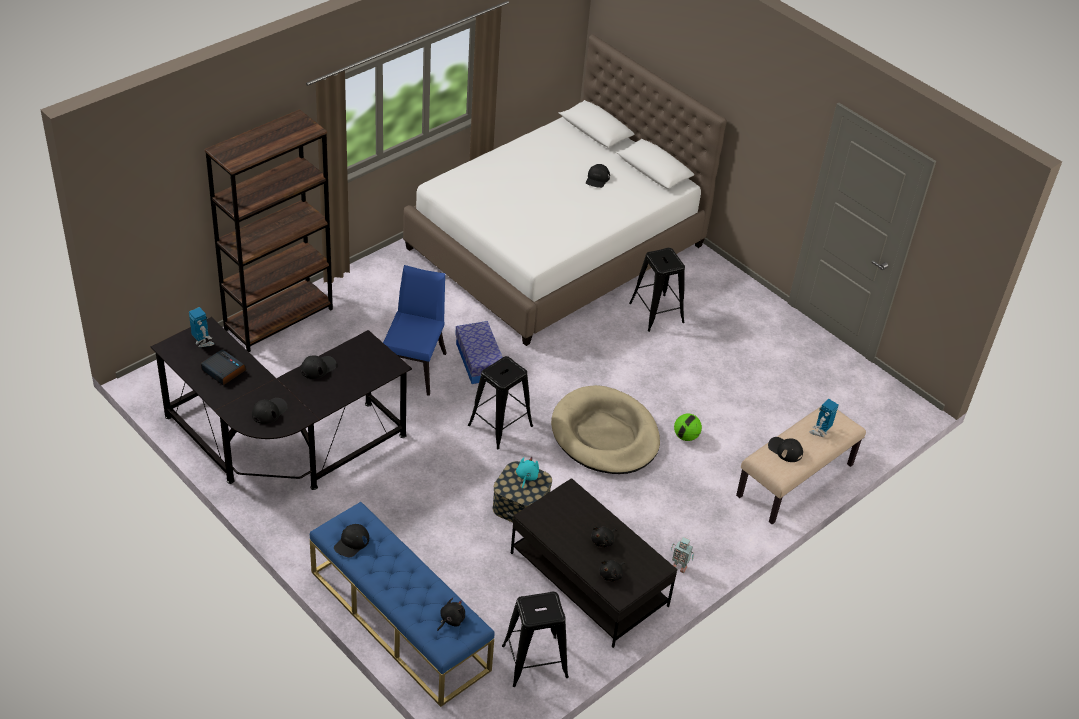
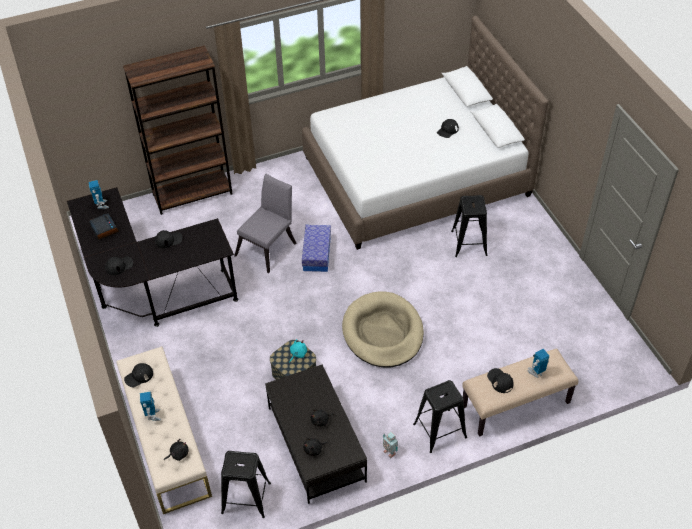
camera: 25 degrees right, 5 degrees up
blue bench [310,502,495,707] -> beige bench [116,346,212,514]
blue chair [383,265,447,396] -> grey chair [234,174,296,273]
black stool [468,356,533,449] -> black stool moved to [413,380,467,453]
football [674,414,702,441] -> none
none -> toy robot [140,392,161,421]

